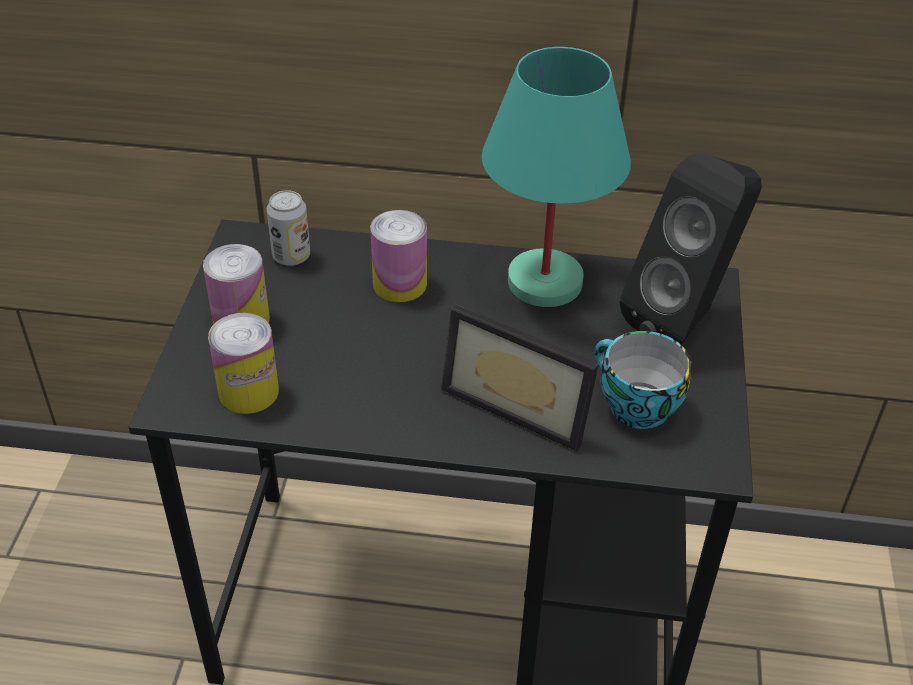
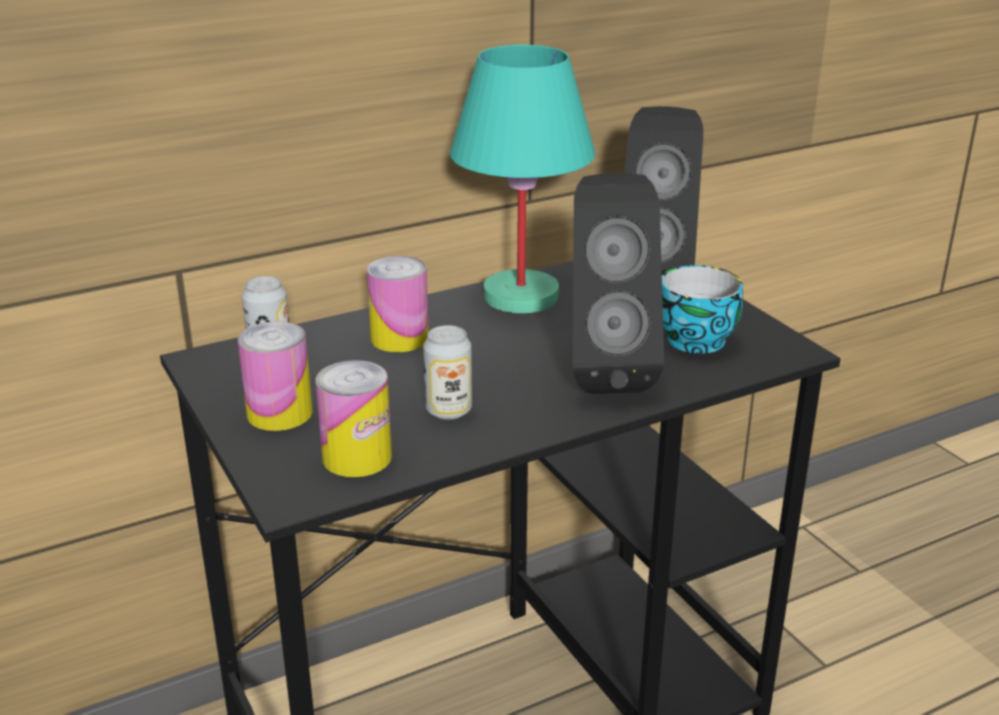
camera: 35 degrees left, 15 degrees down
picture frame [441,304,599,451] -> black speaker [573,173,664,394]
none -> can [423,325,472,420]

